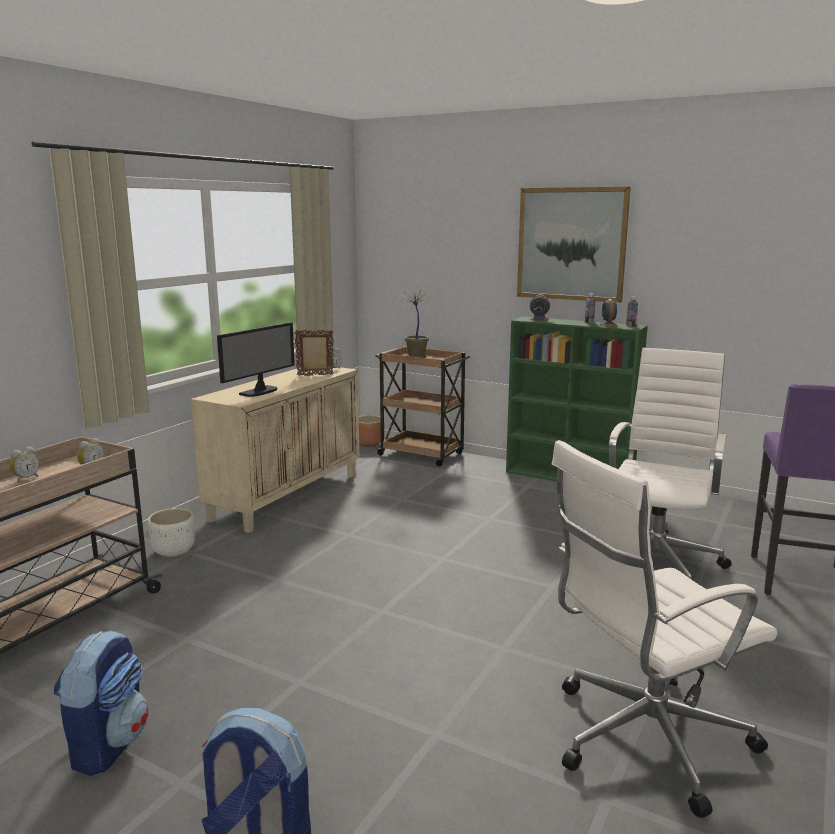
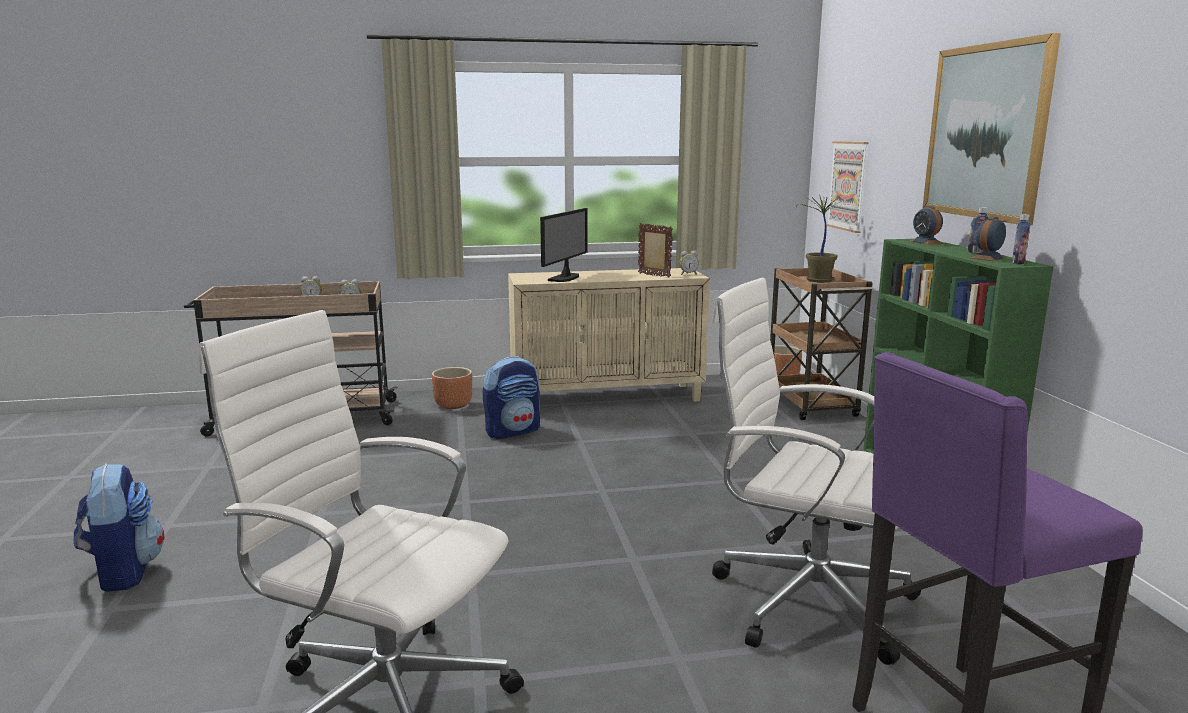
camera: 50 degrees right, 0 degrees up
backpack [54,631,148,776] -> backpack moved to [483,356,540,439]
white planter [148,508,195,557] -> brown planter [432,367,472,409]
monitor [217,322,295,397] -> monitor turned 60 degrees counterclockwise [540,208,588,282]
white office chair [609,348,731,580] -> white office chair turned 135 degrees counterclockwise [712,278,921,665]
none -> picture [827,141,869,233]

